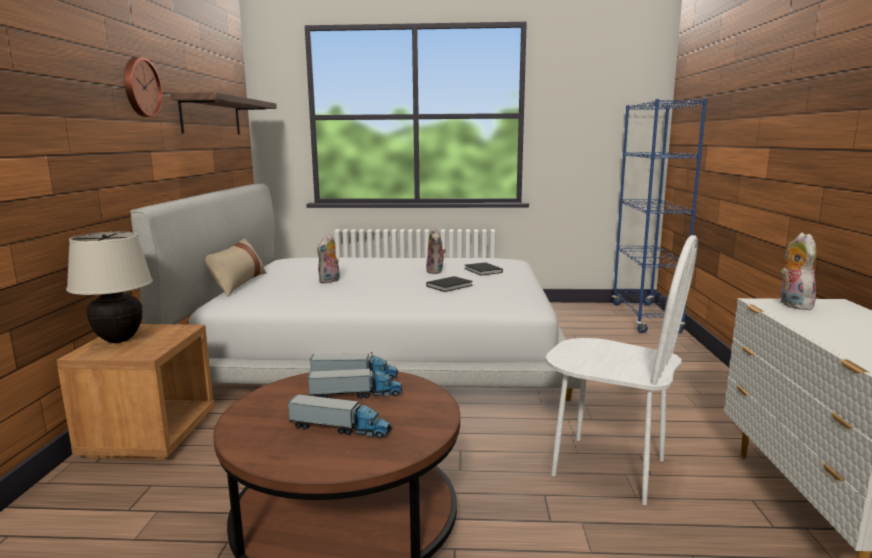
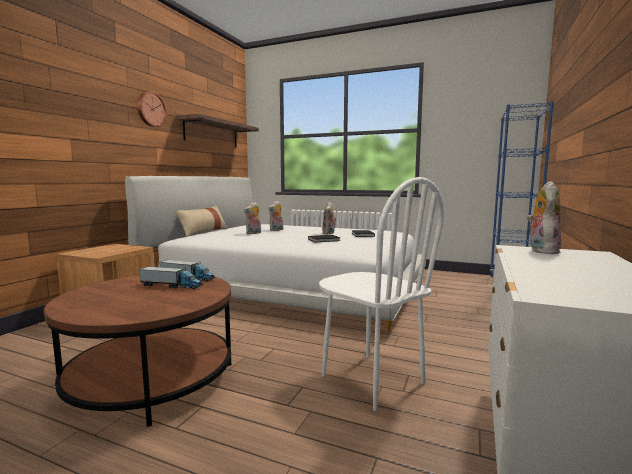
camera: 20 degrees right, 5 degrees down
beige table lamp [66,232,153,343] -> none
toy truck [287,394,392,438] -> none
none -> plush toy [268,201,283,231]

